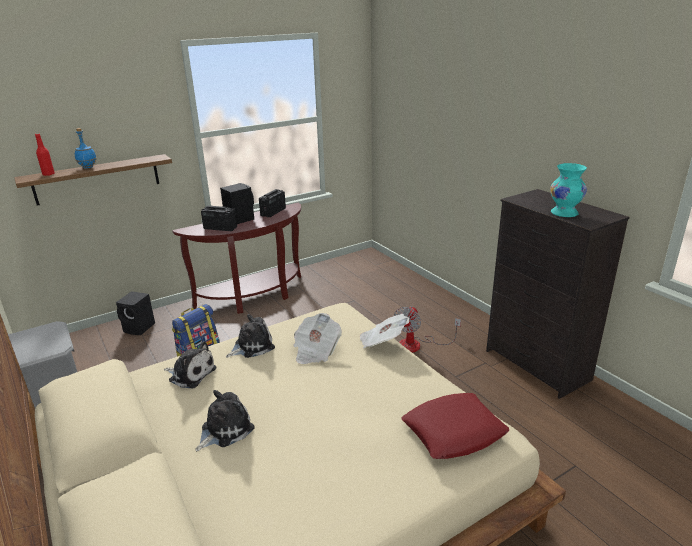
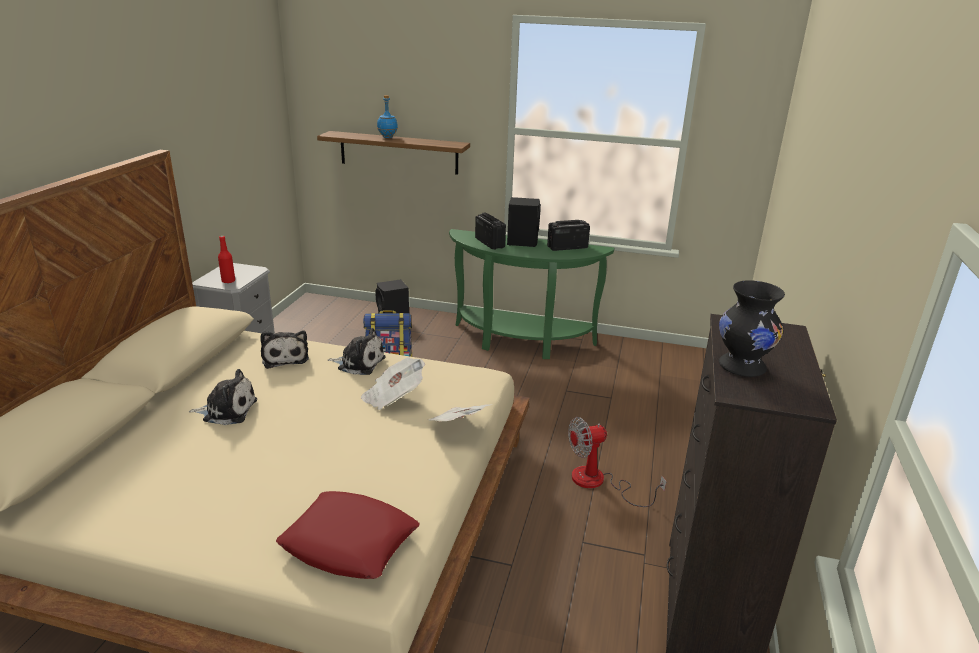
camera: 45 degrees right, 0 degrees up
red bottle [35,133,55,176] -> red bottle moved to [218,236,235,283]
brown console table [172,203,301,314] -> green console table [449,229,615,359]
turquoise vase [550,163,587,217] -> black vase [719,280,785,377]

